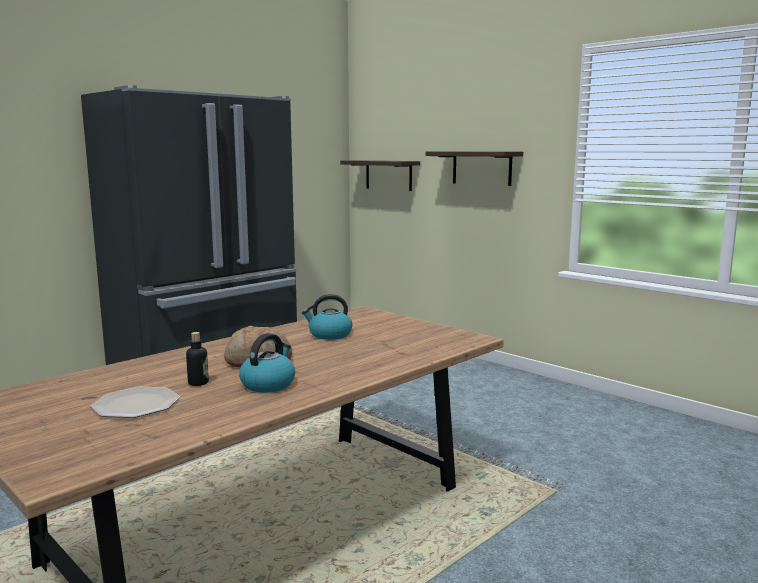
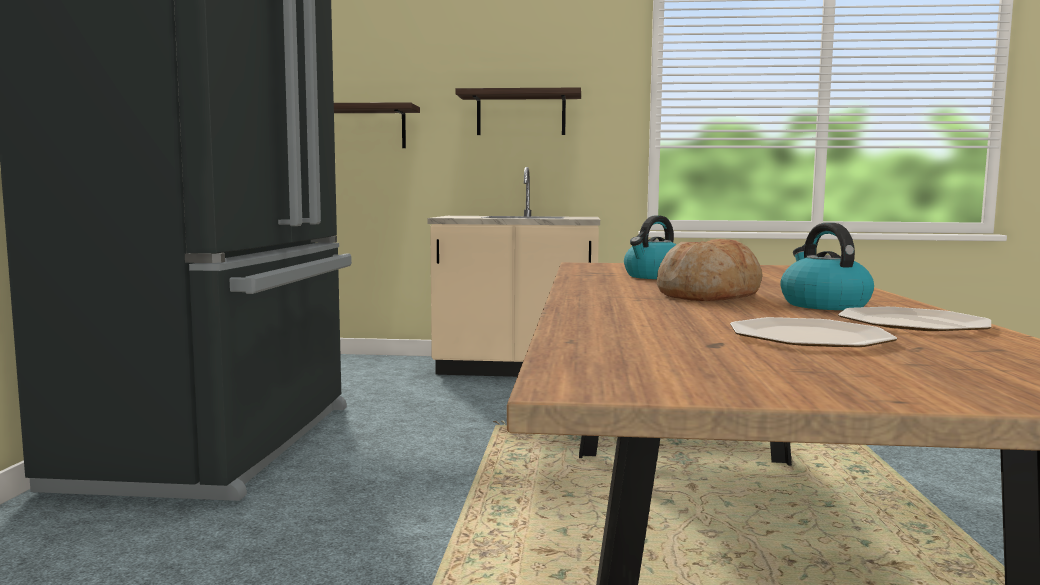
camera: 40 degrees left, 5 degrees down
bottle [186,332,209,386] -> none
none -> beige counter [428,167,600,377]
none -> plate [838,307,991,331]

